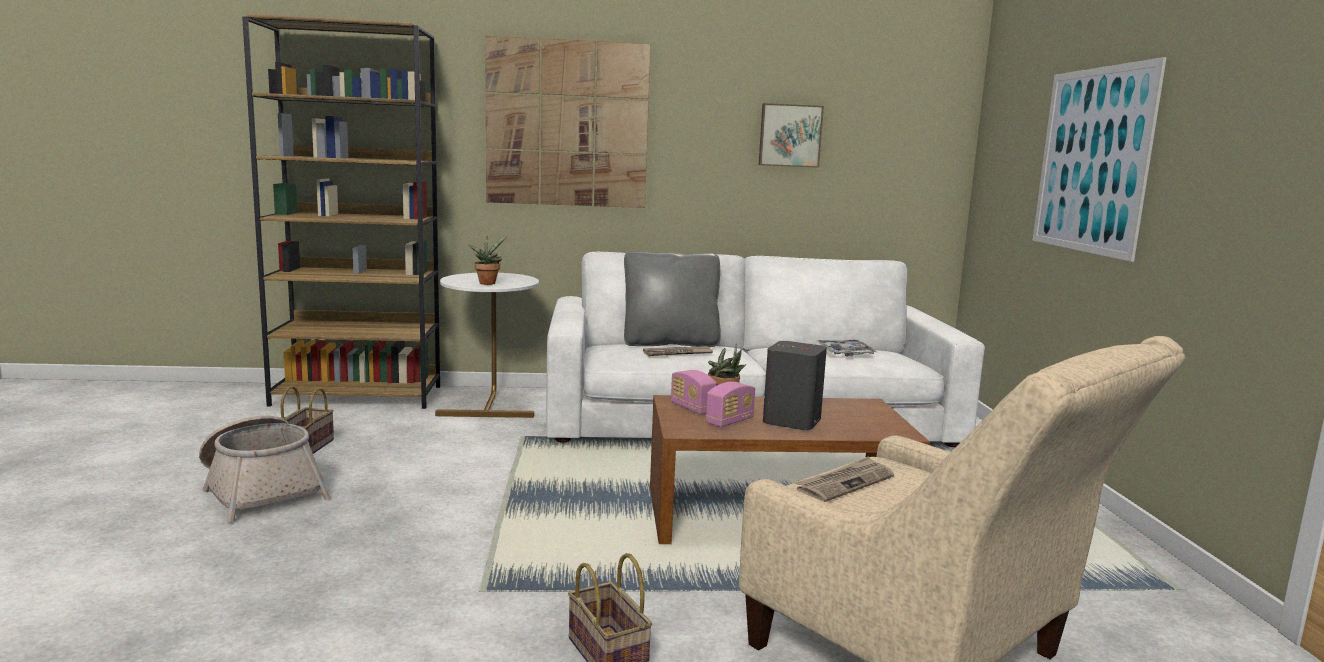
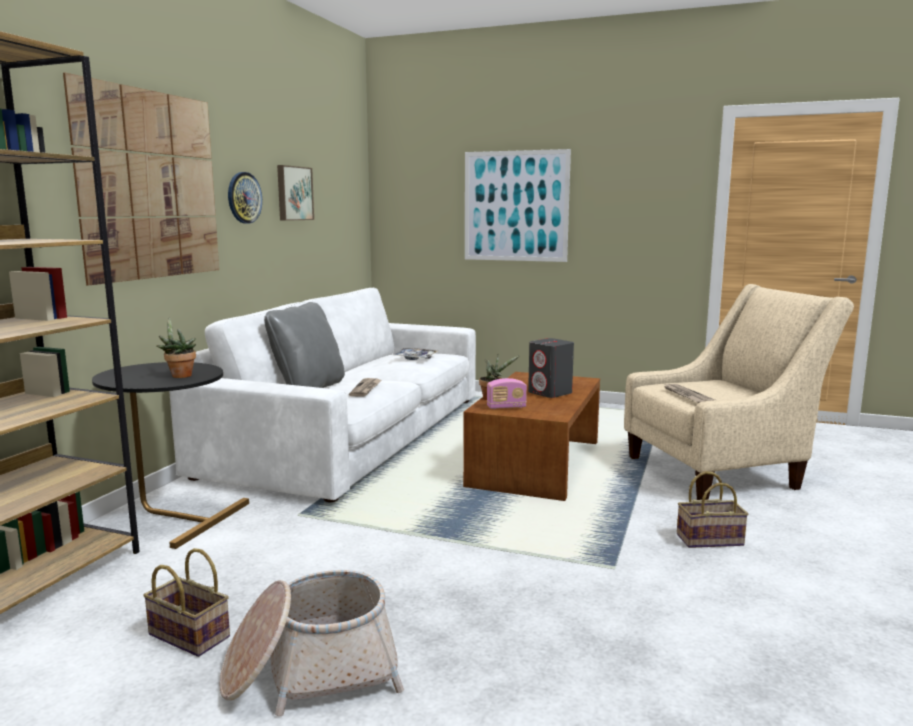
camera: 65 degrees left, 0 degrees up
white side table [435,273,539,418] -> black side table [92,362,249,549]
radio [706,382,755,427] -> none
none -> wall clock [228,172,262,224]

